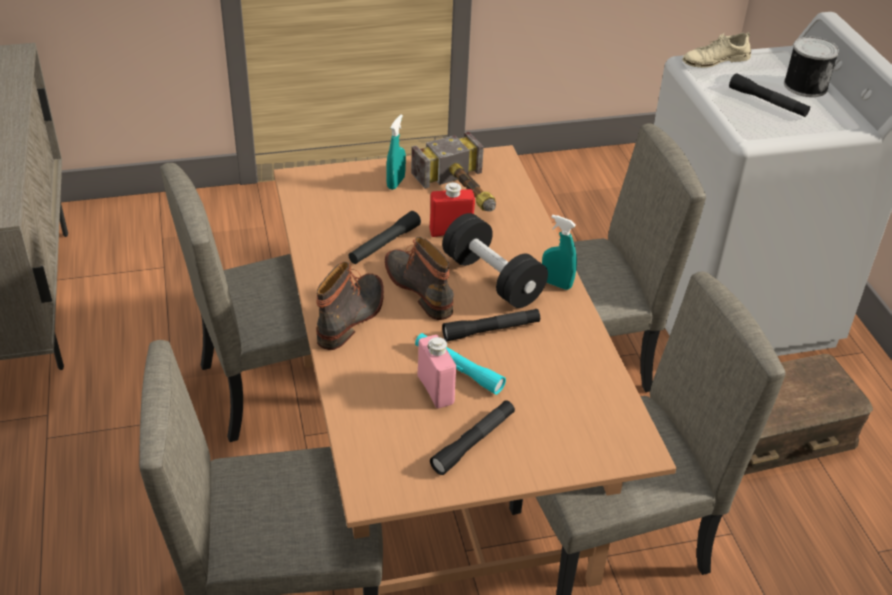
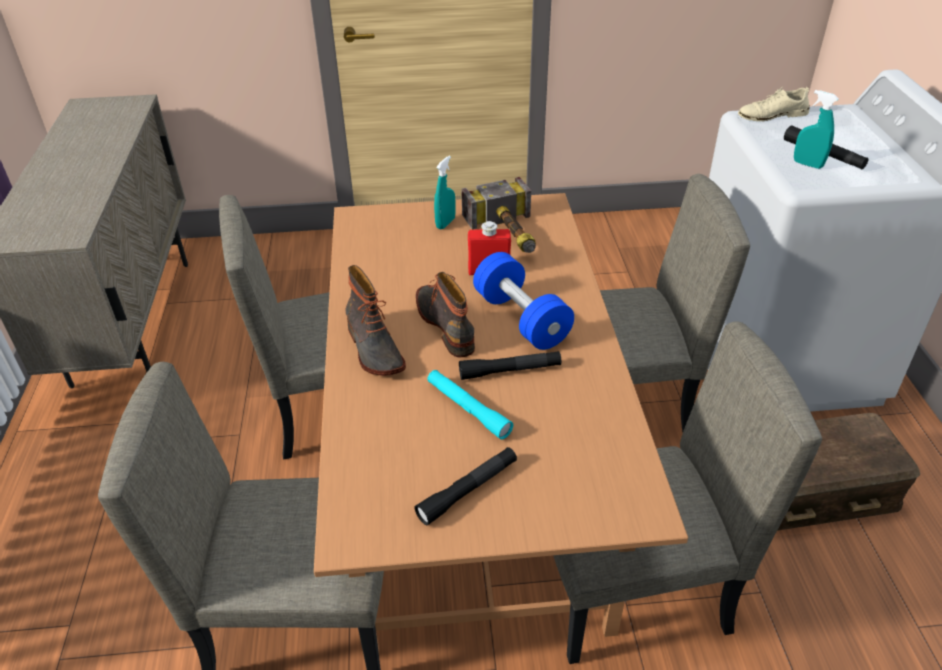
camera: 10 degrees right, 0 degrees up
boot [316,262,384,350] -> boot turned 120 degrees clockwise [345,265,406,376]
black flashlight [348,211,421,264] -> none
pink bottle [418,335,456,408] -> none
black dumbbell [442,213,548,308] -> blue dumbbell [473,252,574,350]
turquoise spray bottle [542,215,577,290] -> turquoise spray bottle moved to [794,90,839,169]
can [784,37,839,97] -> none

